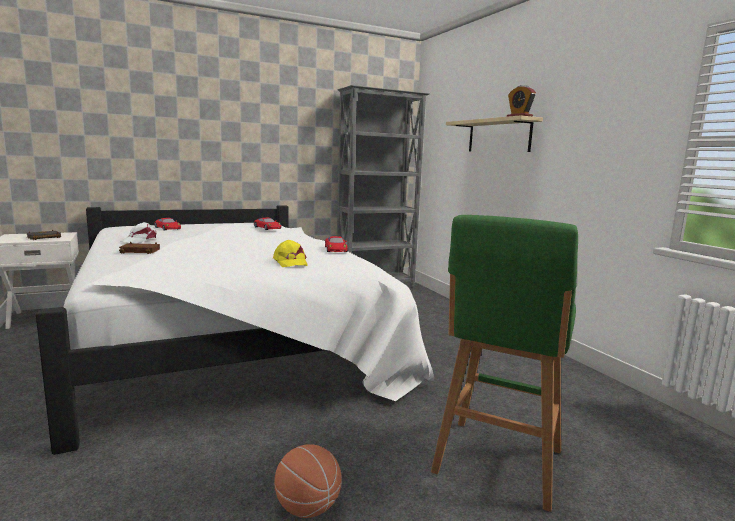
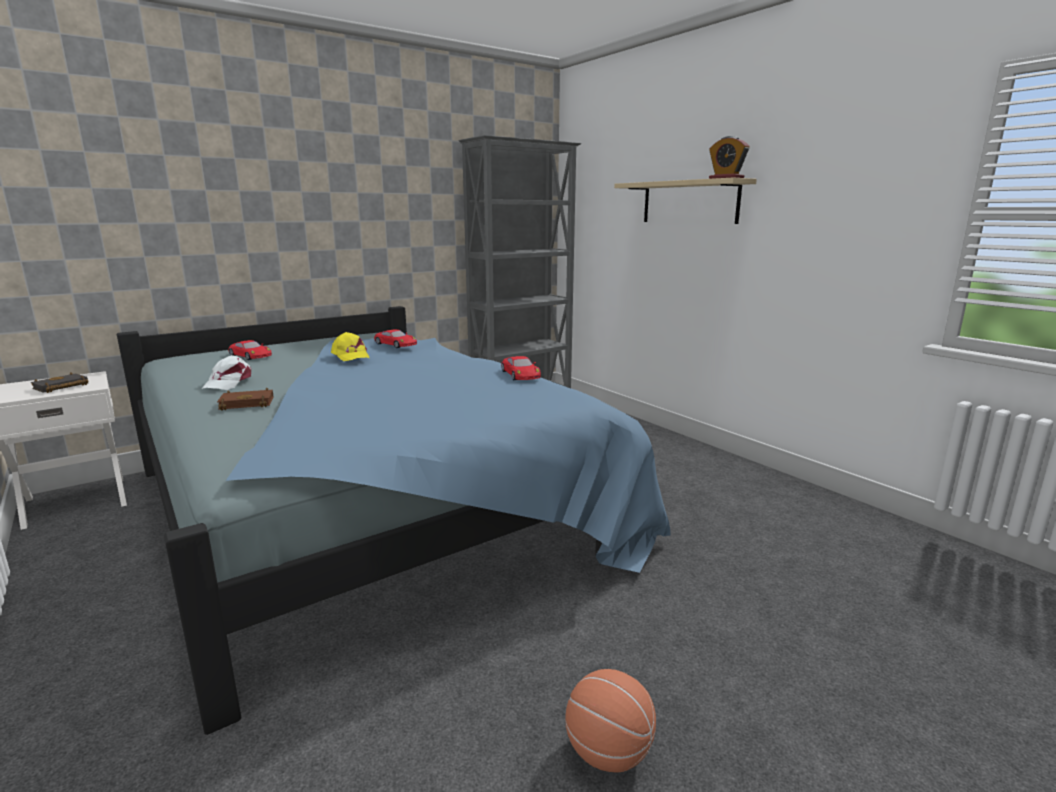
camera: 10 degrees left, 5 degrees up
white bed [36,205,434,455] -> blue bed [117,306,671,735]
yellow cap [273,240,308,267] -> yellow cap moved to [331,332,369,361]
green stool [431,215,578,512] -> none

